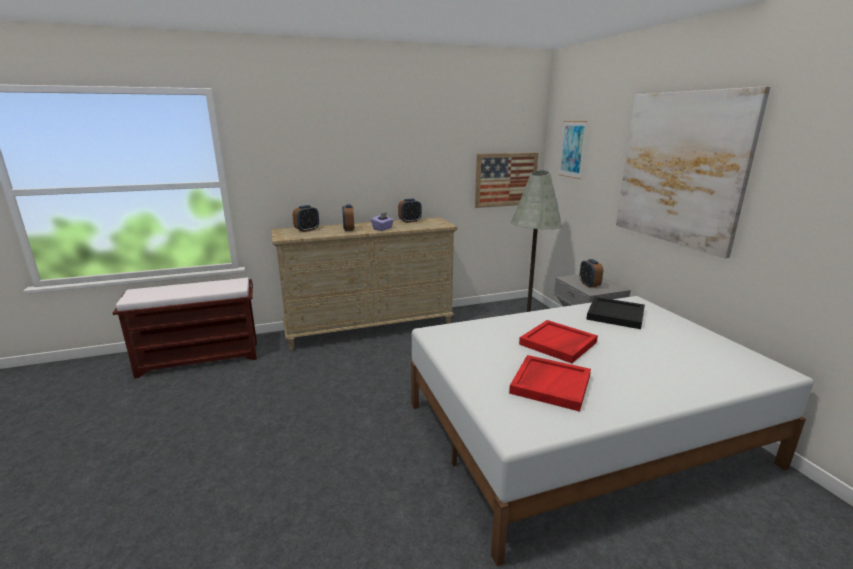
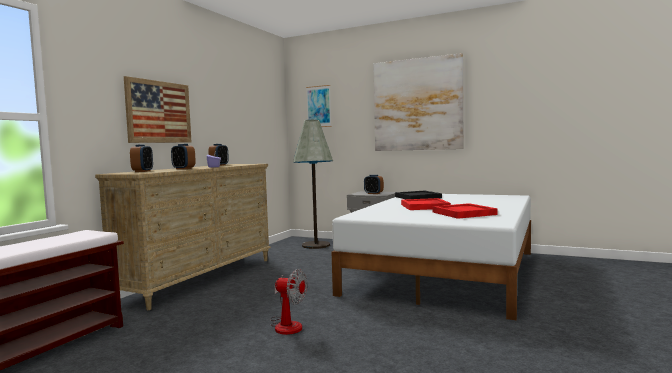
camera: 45 degrees left, 15 degrees down
picture [475,152,539,208] -> picture moved to [124,76,191,143]
none -> fan [270,269,307,335]

